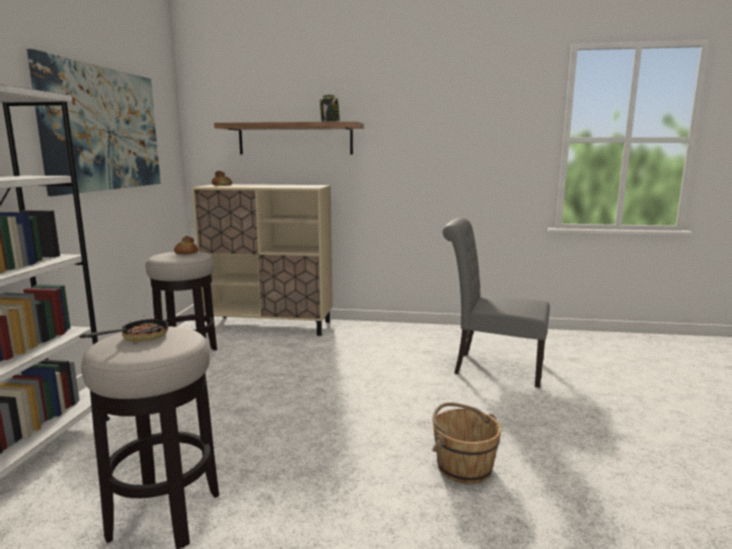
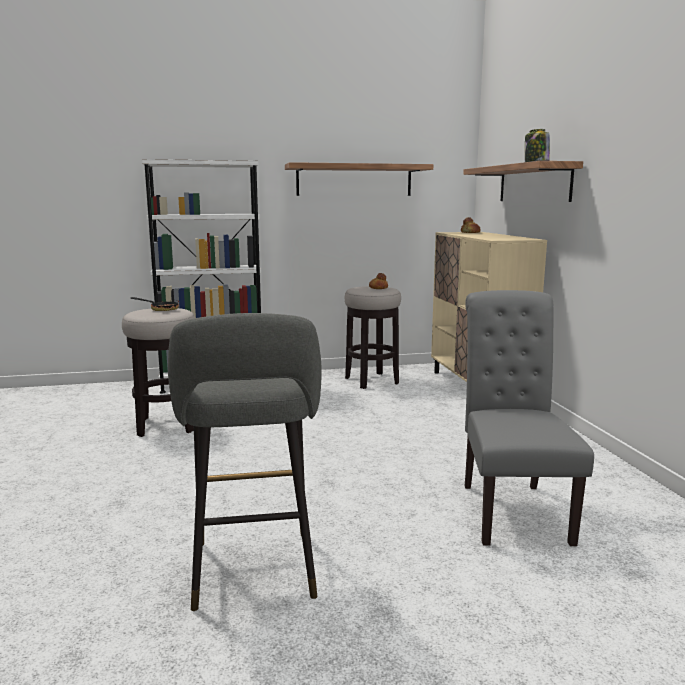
camera: 70 degrees right, 0 degrees up
picture [27,49,161,196] -> shelf [285,162,433,196]
brown bucket [432,402,501,484] -> none
none -> grey stool [168,313,322,611]

